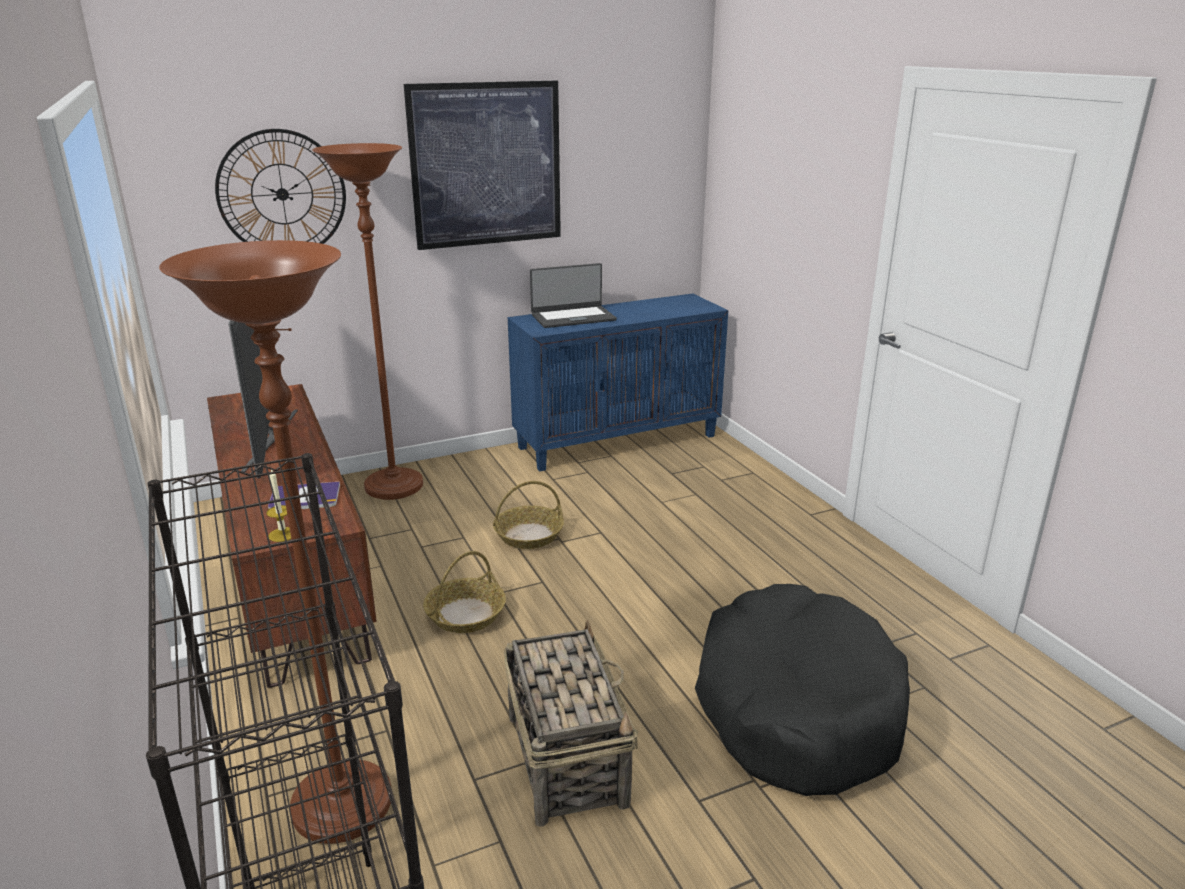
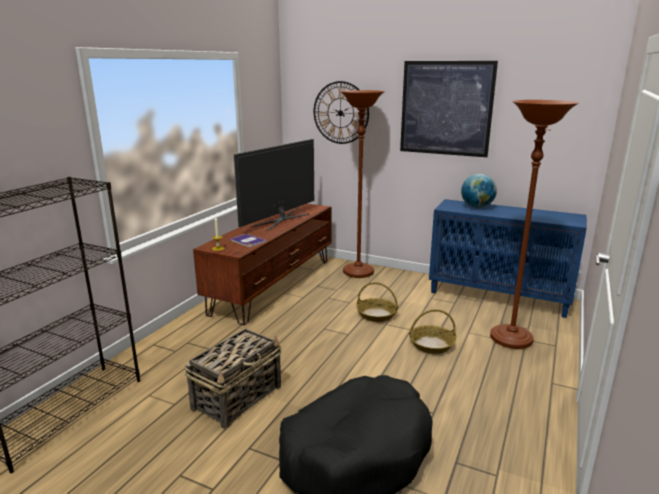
camera: 50 degrees right, 5 degrees down
brown floor lamp [159,240,392,844] -> brown floor lamp moved to [490,100,579,349]
basket [423,551,506,633] -> basket moved to [409,309,456,354]
laptop [530,263,617,328] -> globe [461,174,497,208]

